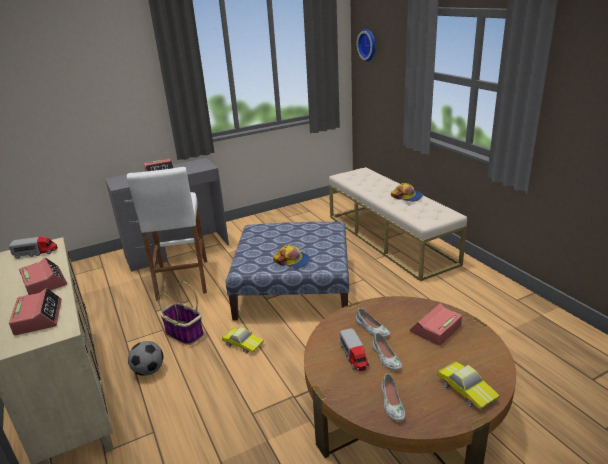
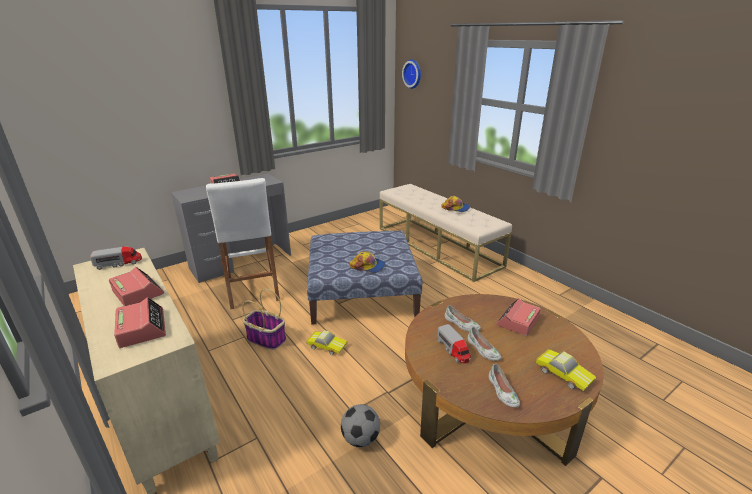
camera: 10 degrees left, 0 degrees up
football [128,341,163,376] -> football moved to [341,404,380,447]

